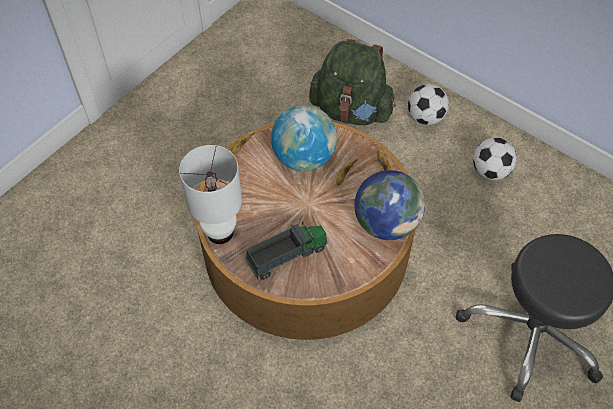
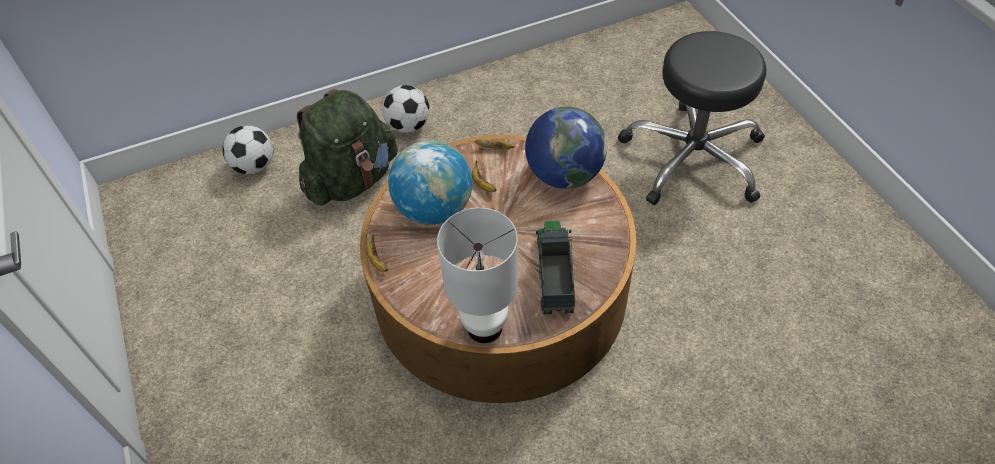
camera: 60 degrees left, 5 degrees down
football [473,137,517,180] -> football moved to [222,125,273,174]

